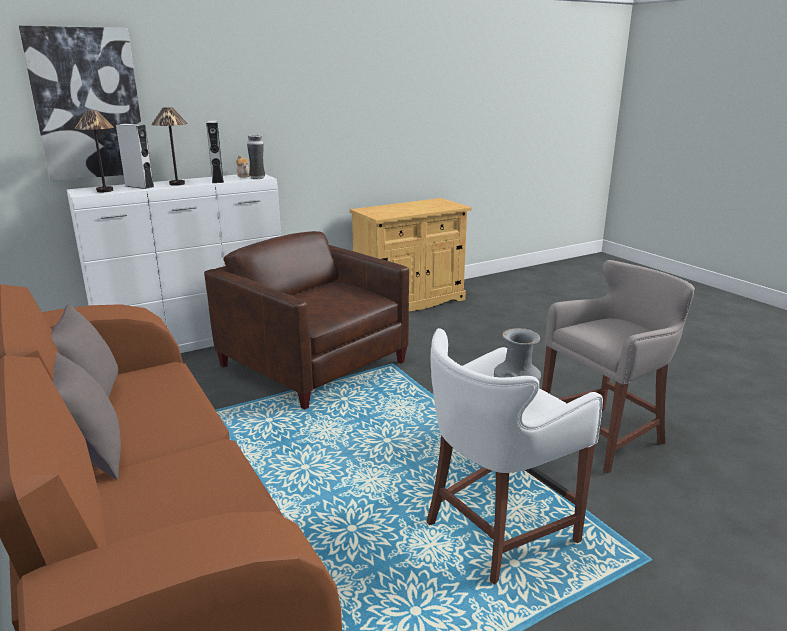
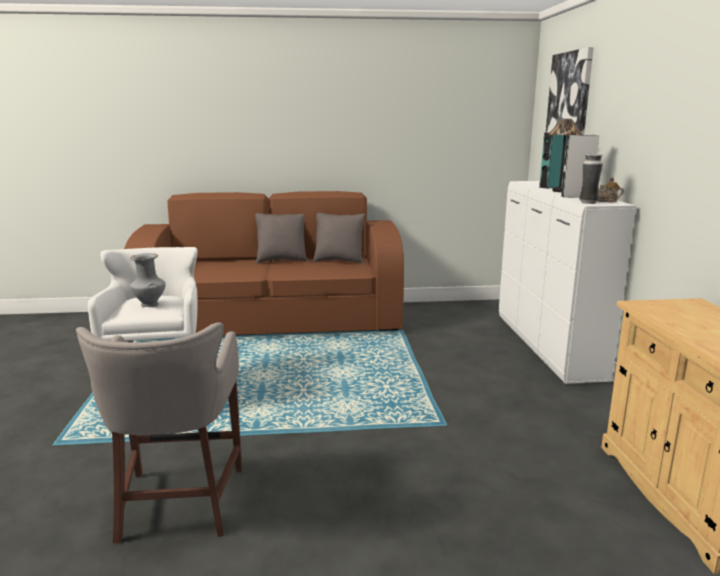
camera: 115 degrees right, 5 degrees down
table lamp [74,110,114,192] -> none
grey speaker [116,124,154,189] -> turquoise speaker [539,133,568,189]
brown armchair [204,231,409,410] -> none

